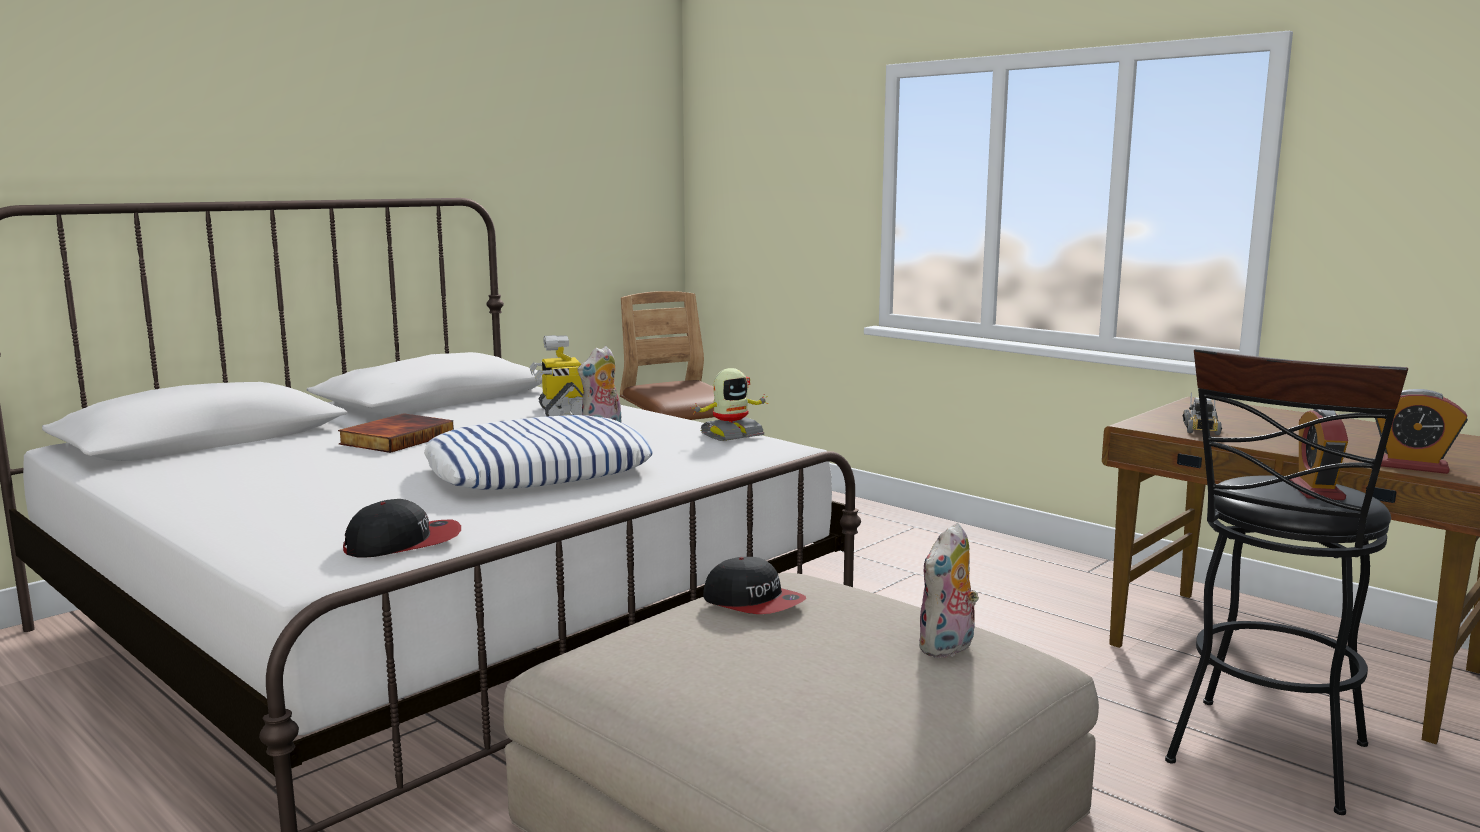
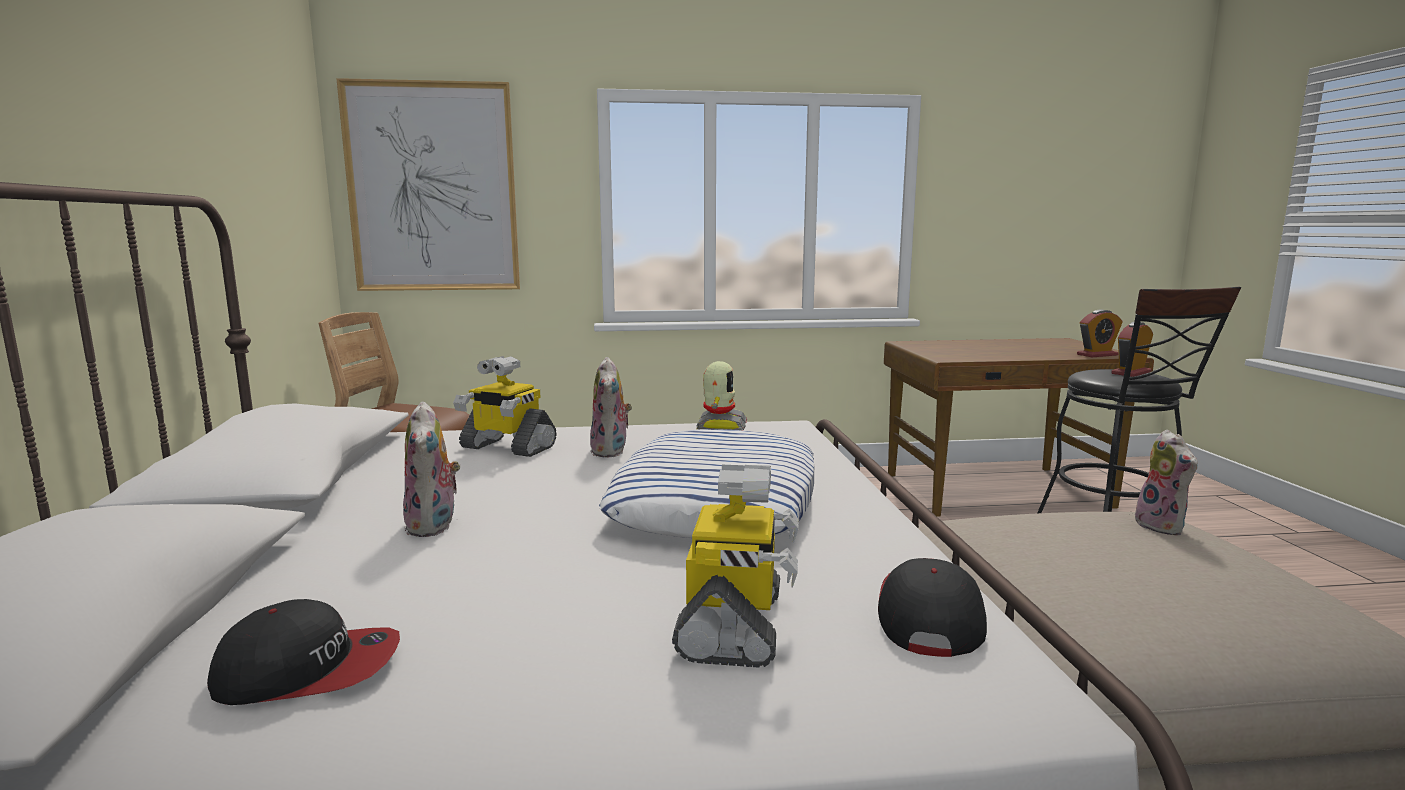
camera: 50 degrees left, 0 degrees up
book [338,413,454,453] -> plush toy [403,401,460,537]
cap [703,557,806,614] -> cap moved to [207,599,400,705]
toy truck [1182,393,1222,435] -> none
alarm clock [1289,409,1348,500] -> alarm clock turned 90 degrees clockwise [1111,322,1153,377]
none -> picture [336,78,520,291]
none -> toy robot [672,465,799,668]

